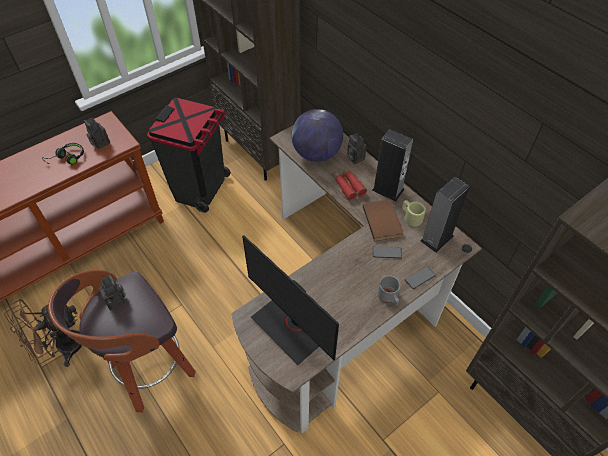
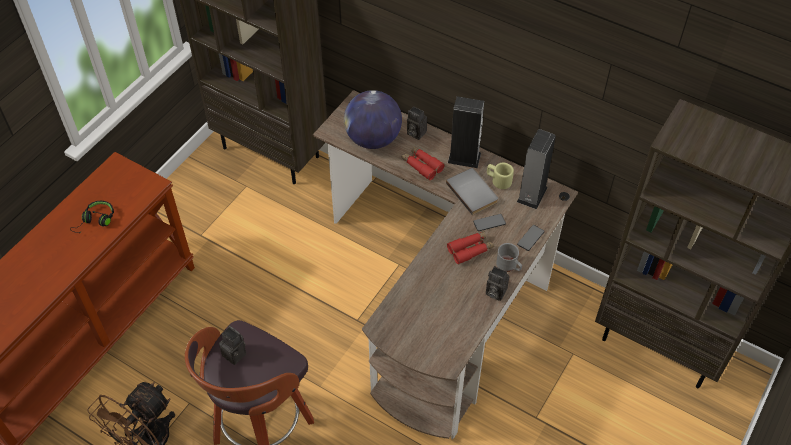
camera: 20 degrees left, 0 degrees up
camera [84,118,110,149] -> camera moved to [486,266,509,301]
black trash can [147,98,231,213] -> none
monitor [242,235,339,365] -> none
brown book [363,200,403,241] -> grey book [446,168,498,215]
none -> red binoculars [447,231,494,264]

